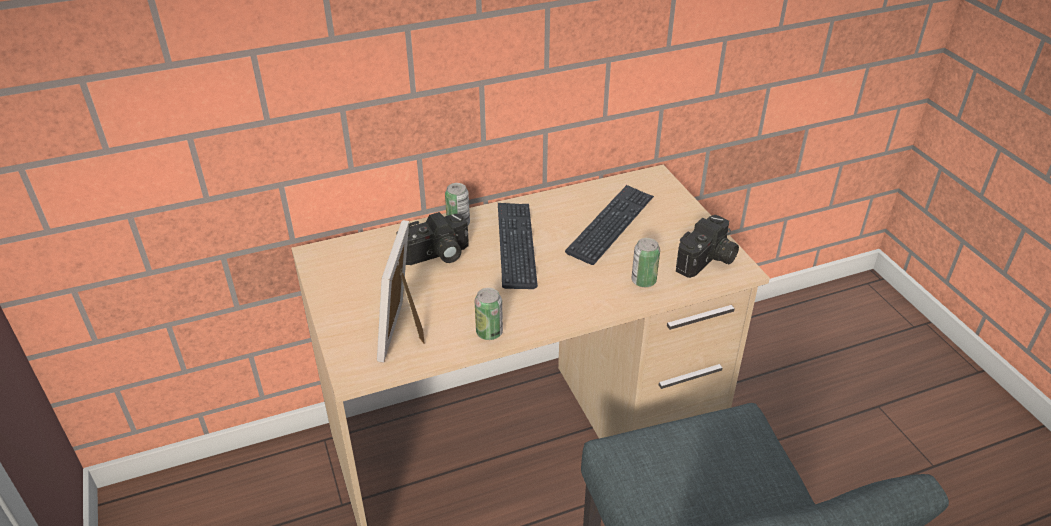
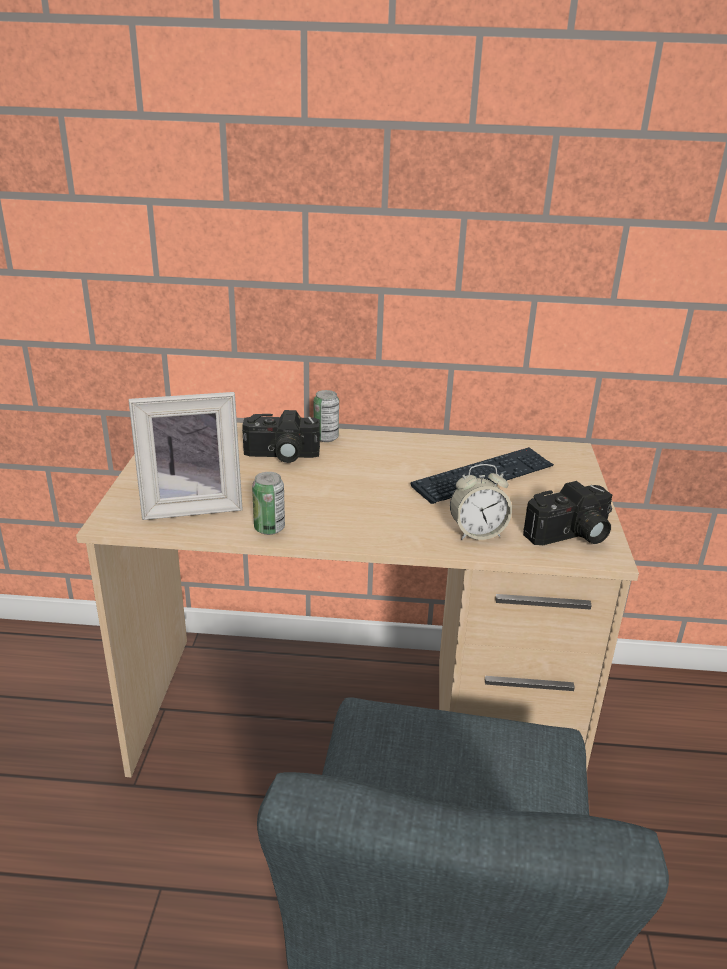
camera: 25 degrees right, 10 degrees down
picture frame [377,220,425,363] -> picture frame turned 135 degrees counterclockwise [129,392,243,520]
keyboard [498,203,538,289] -> none
can [632,238,660,287] -> alarm clock [450,464,512,540]

